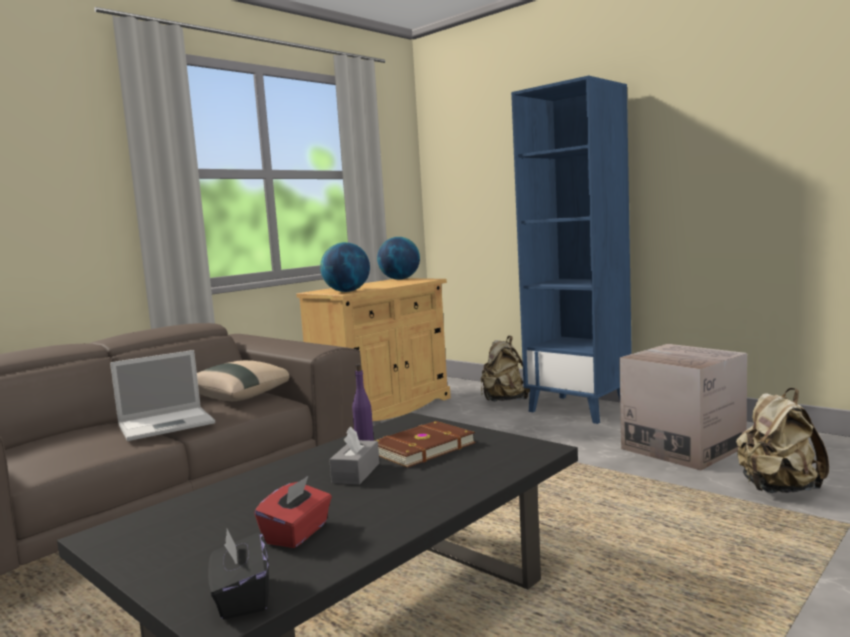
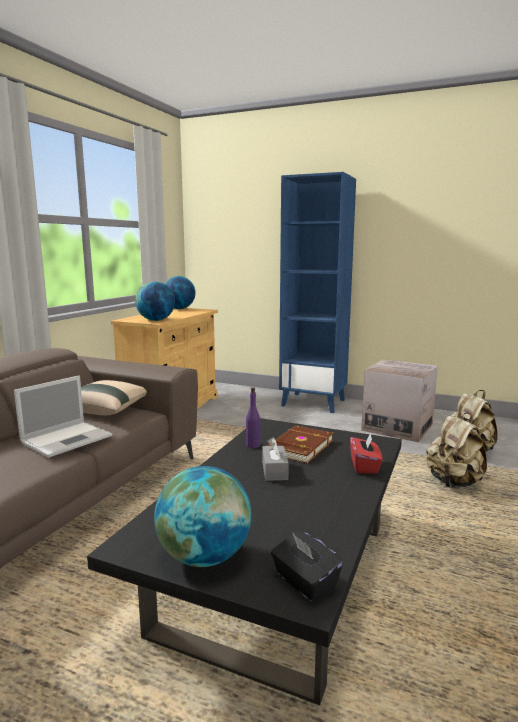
camera: 20 degrees left, 5 degrees up
red tissue box [254,476,332,548] -> red tissue box moved to [350,432,383,474]
beige backpack [481,336,530,402] -> beige backpack moved to [426,413,487,488]
none -> globe [154,466,251,567]

